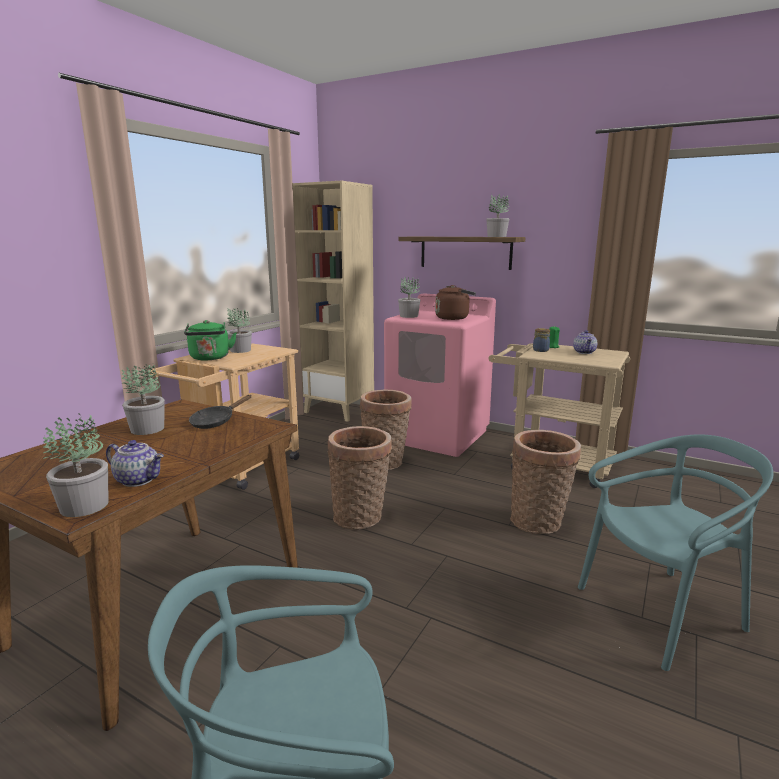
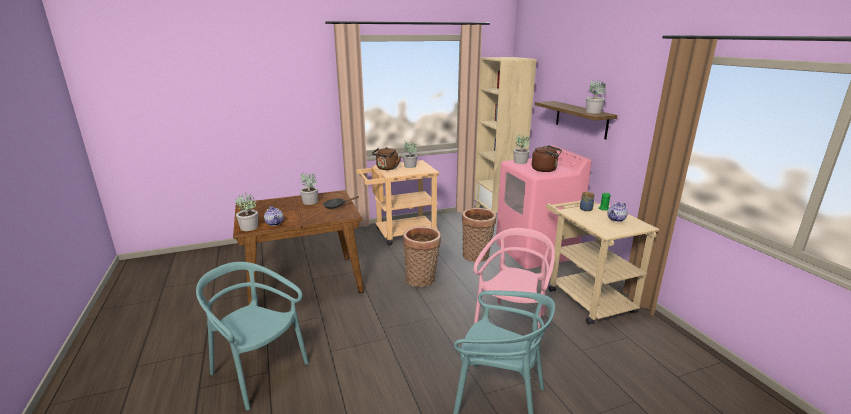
camera: 40 degrees right, 5 degrees up
green kettle [184,320,237,360] -> brown kettle [372,147,401,170]
basket [510,430,581,534] -> pink chair [474,228,555,329]

